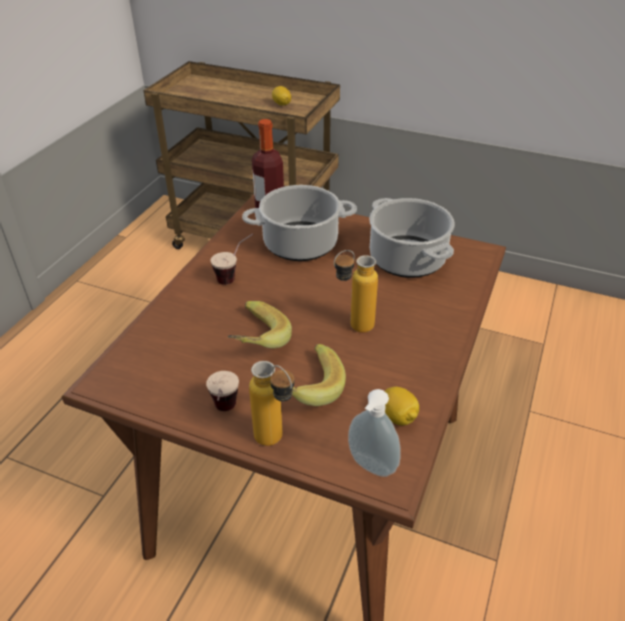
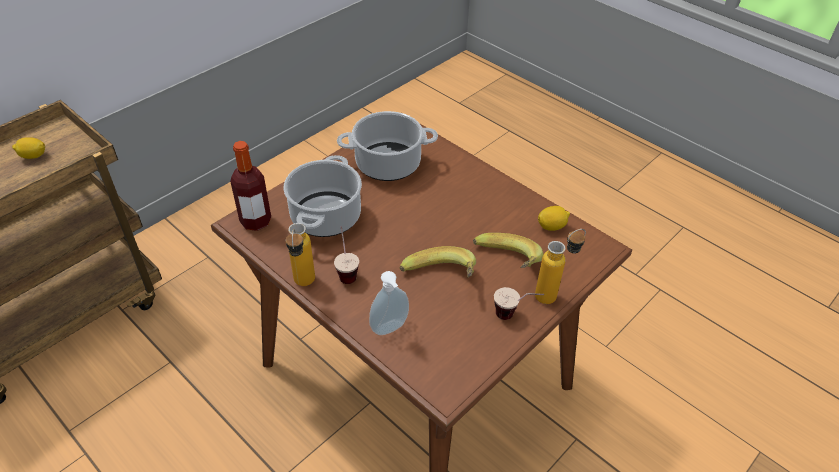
camera: 70 degrees left, 5 degrees up
bottle [334,250,378,333] -> bottle moved to [285,223,315,286]
soap dispenser [348,389,401,477] -> soap dispenser moved to [369,271,409,335]

